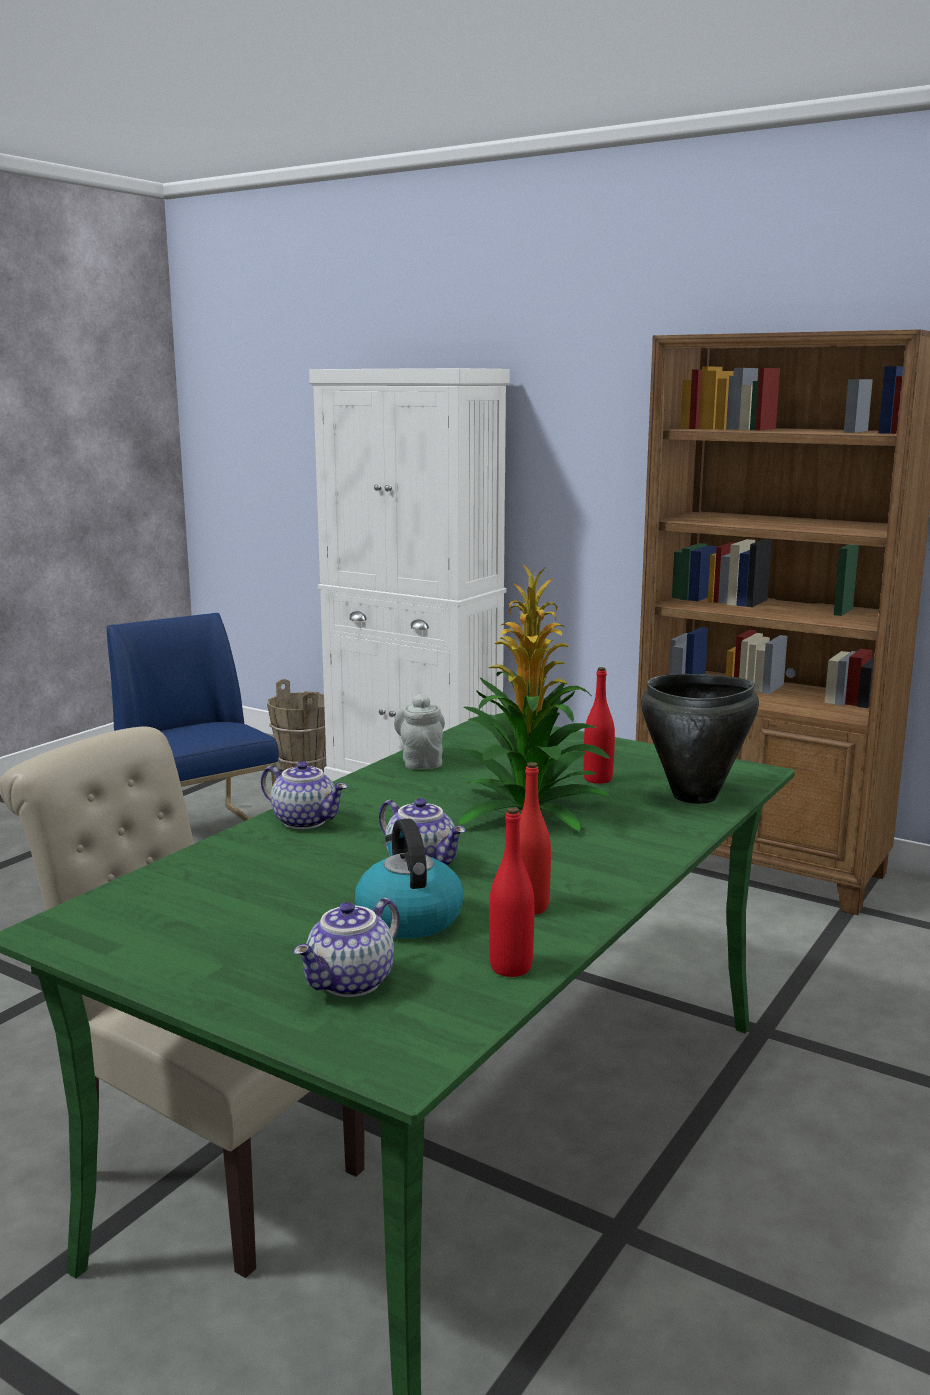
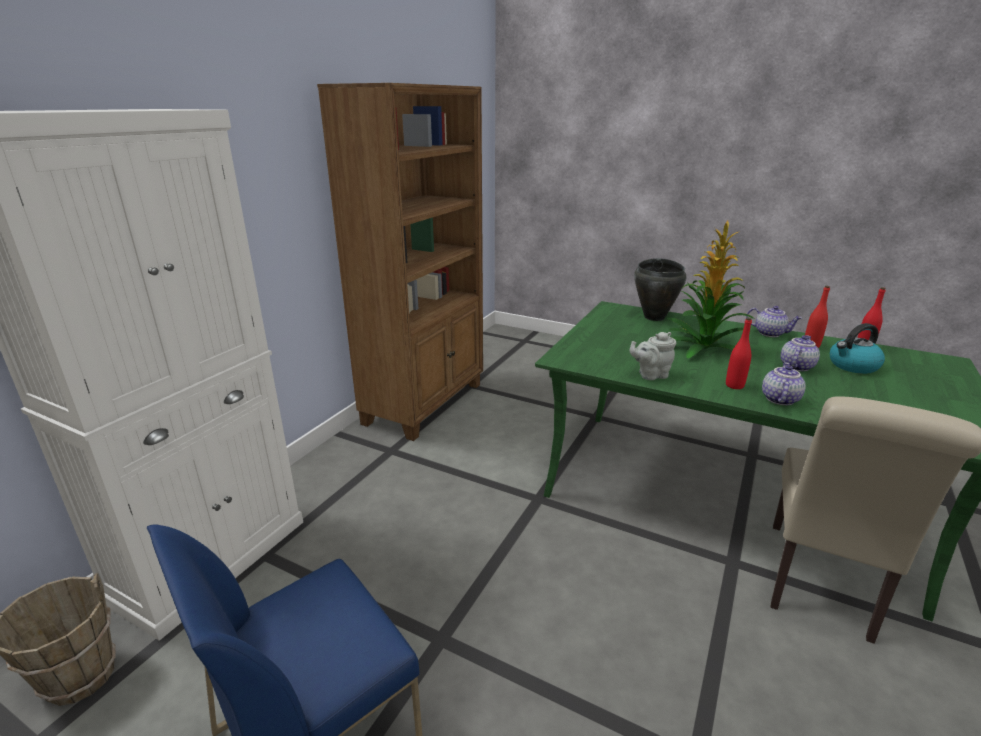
camera: 95 degrees left, 10 degrees up
teapot [294,898,400,997] -> teapot moved to [746,306,802,337]
red bottle [583,667,615,784] -> red bottle moved to [726,318,752,389]

